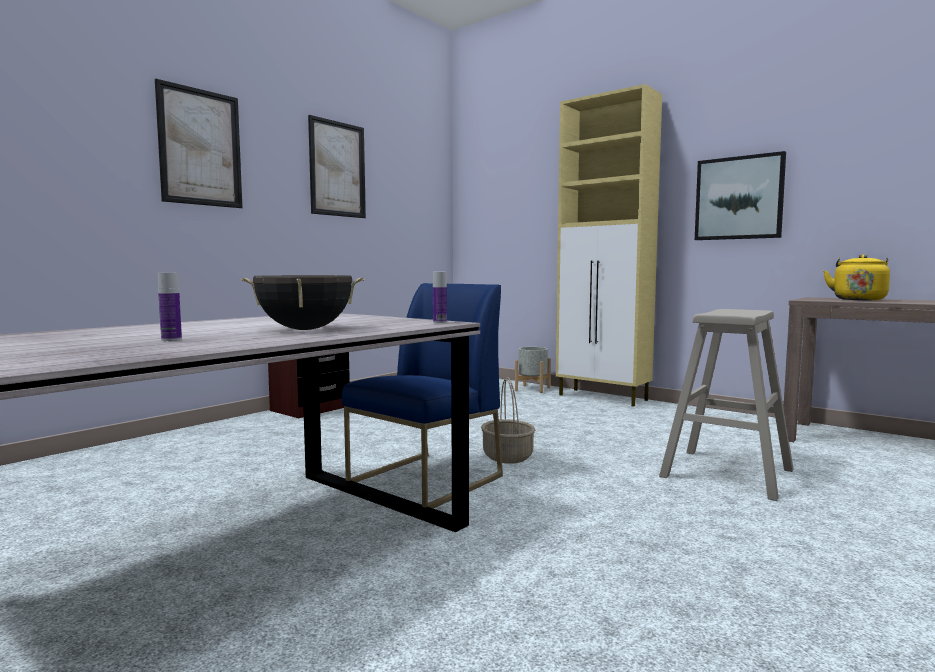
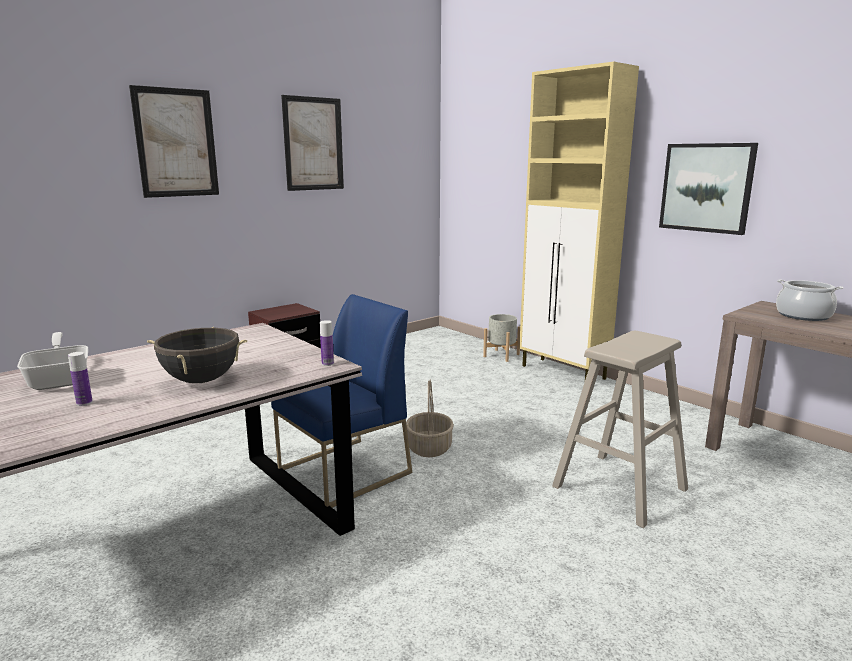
camera: 10 degrees right, 10 degrees up
yellow kettle [824,255,890,300] -> cooking pot [776,279,843,321]
none -> frying pan [17,332,88,390]

